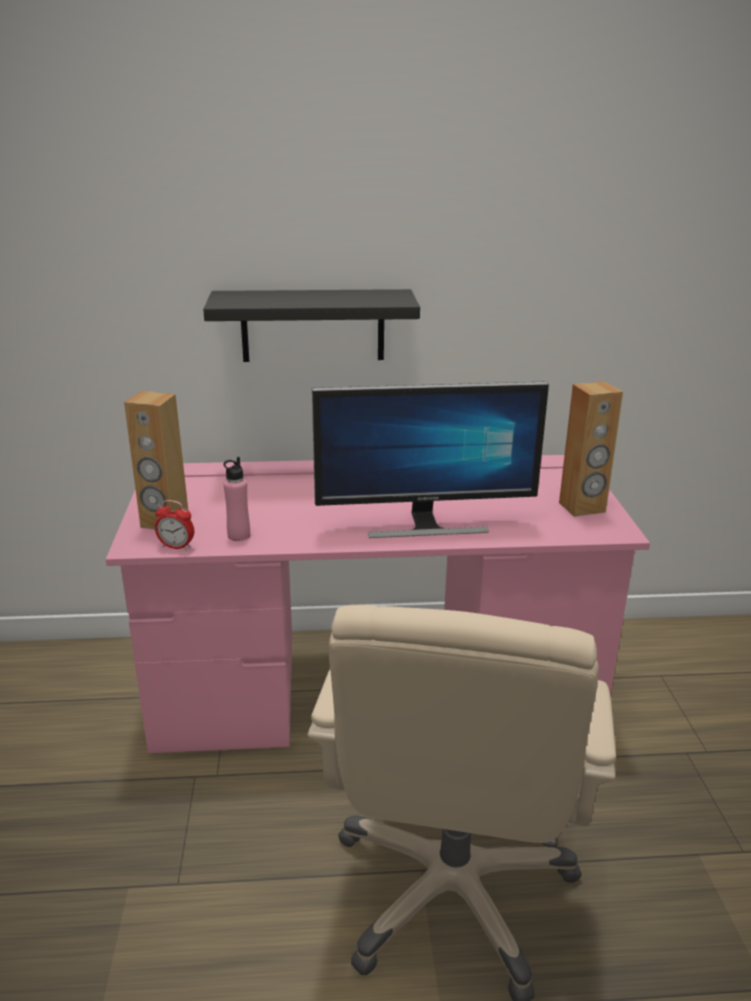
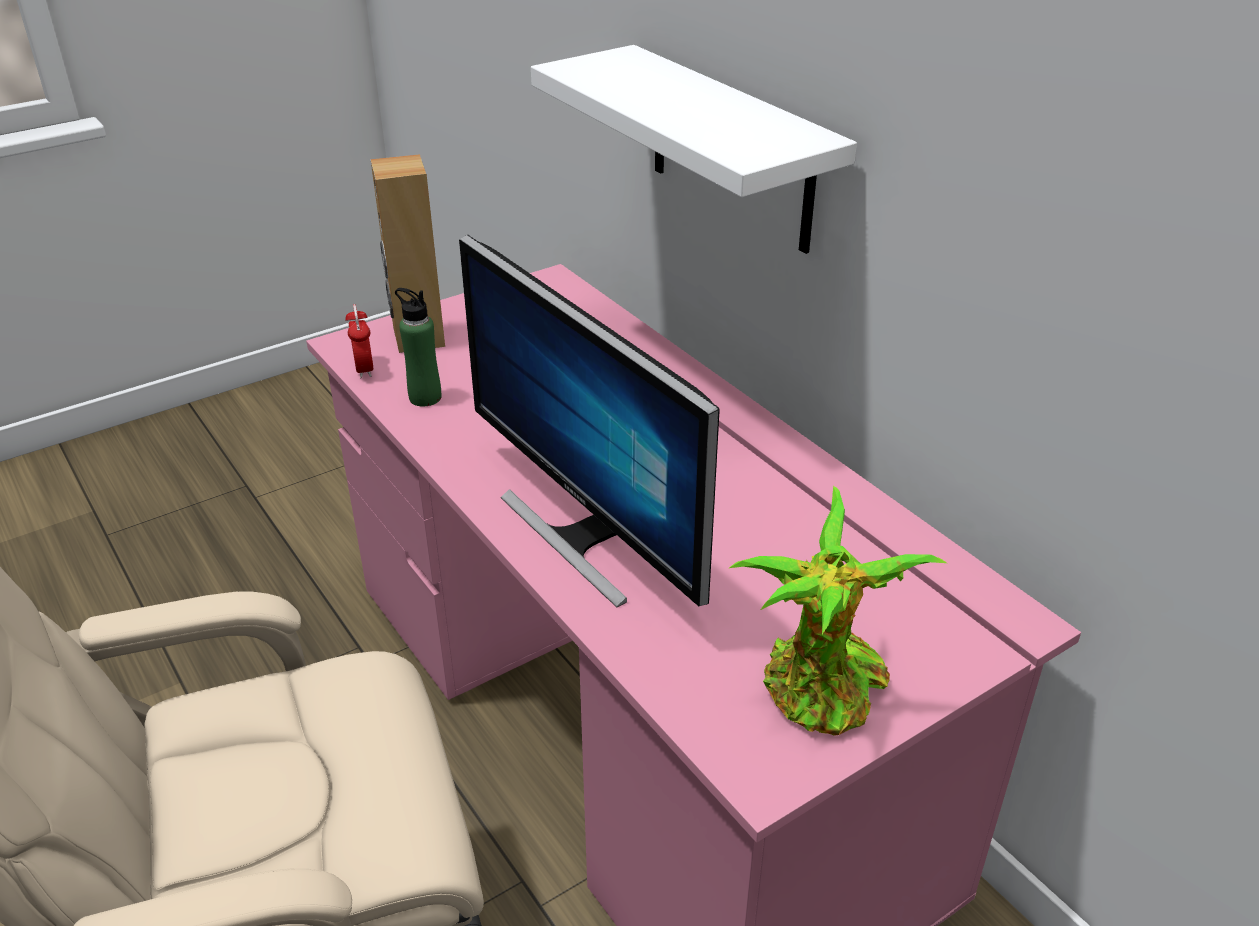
camera: 60 degrees right, 10 degrees up
black shelf [203,289,420,362] -> white shelf [531,45,857,254]
pink bottle [224,457,250,541] -> green bottle [395,288,441,406]
brown speaker [559,381,623,517] -> potted plant [729,486,947,736]

